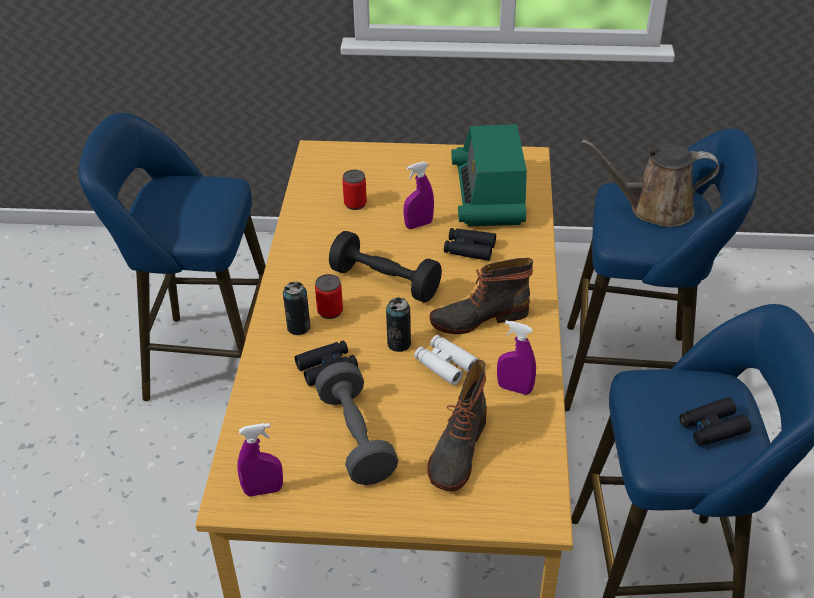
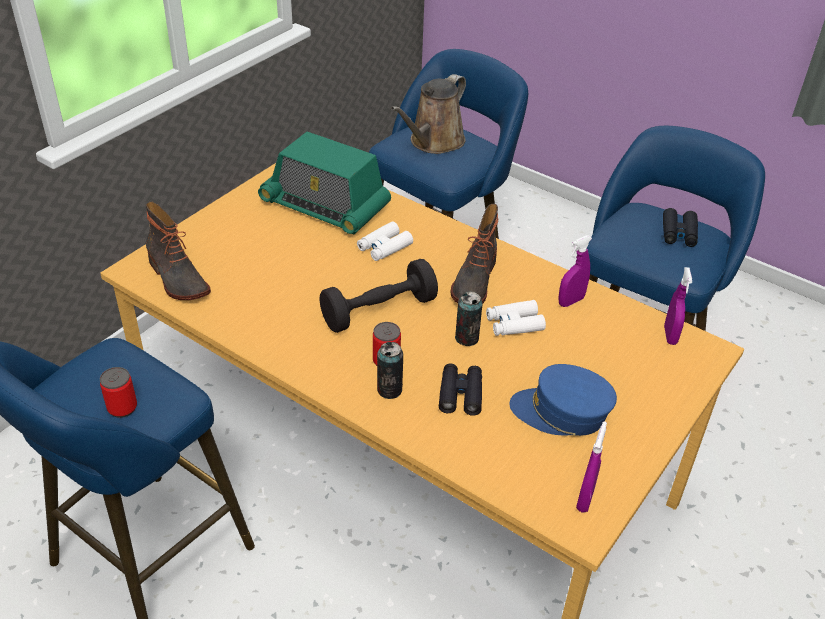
camera: 60 degrees left, 0 degrees up
grey dumbbell [315,362,398,485] -> blue cap [509,364,617,436]
can [342,170,367,210] -> can moved to [100,367,137,418]
purple spray bottle [404,162,434,229] -> purple spray bottle moved to [664,267,692,345]
boot [427,360,487,491] -> boot moved to [146,202,211,300]
black binoculars [444,228,496,261] -> white binoculars [357,222,413,261]

